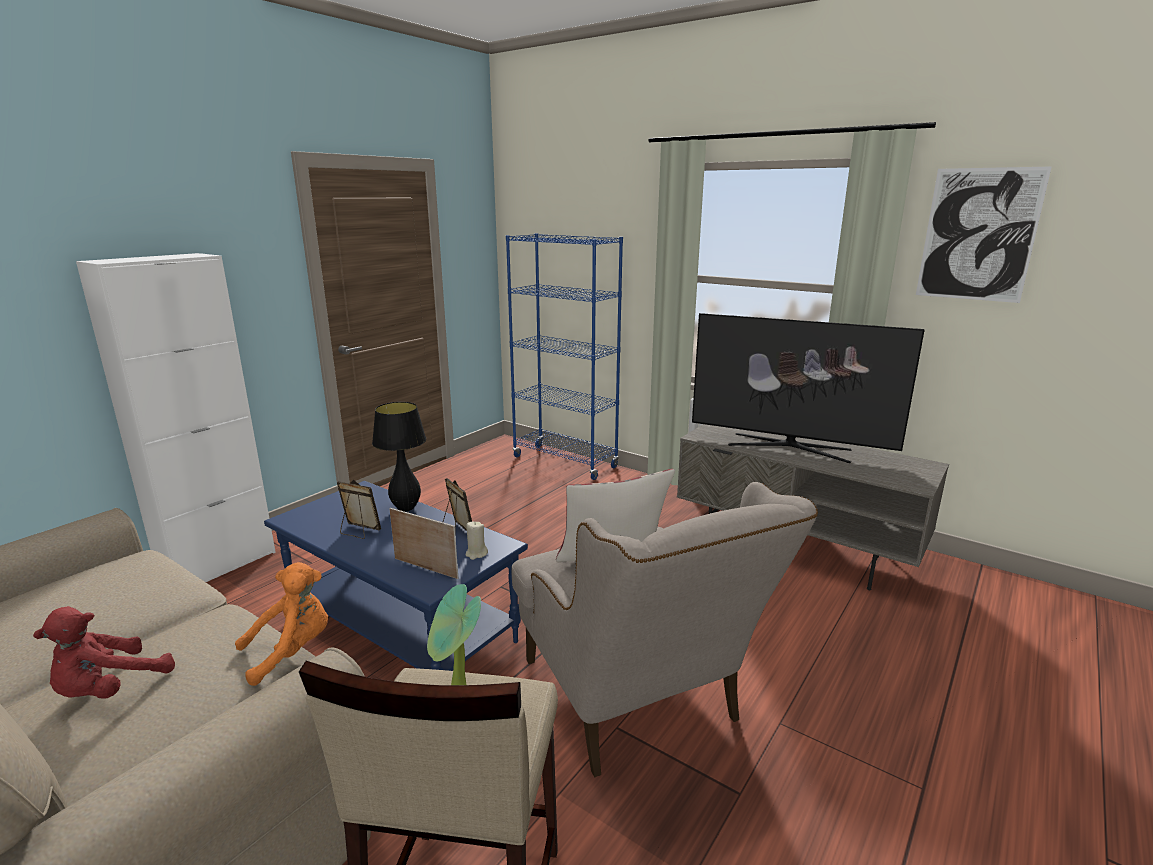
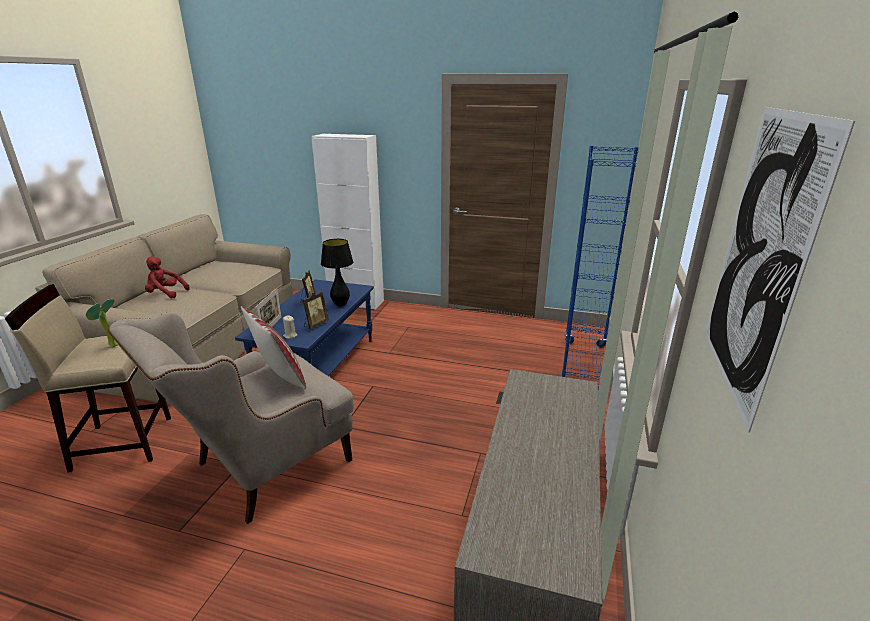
camera: 70 degrees right, 5 degrees up
orange plush toy [235,562,328,686] -> none
television [692,313,925,463] -> none

